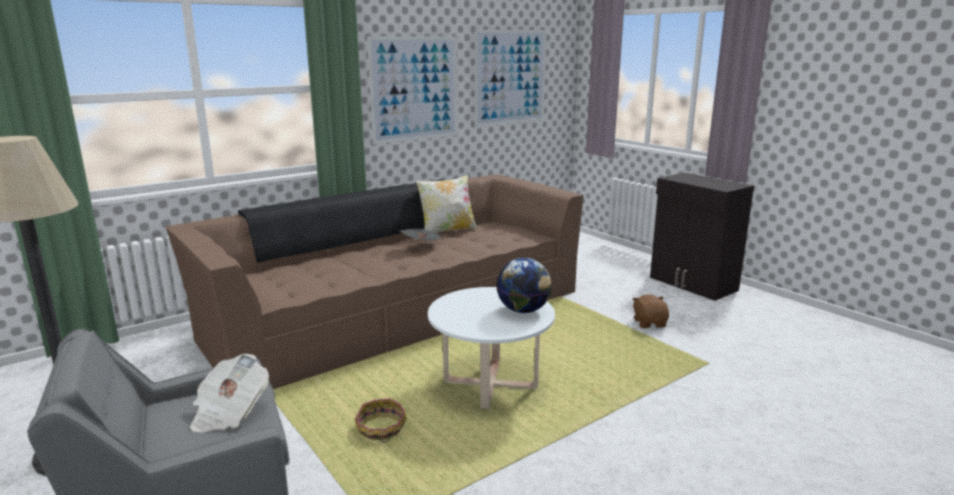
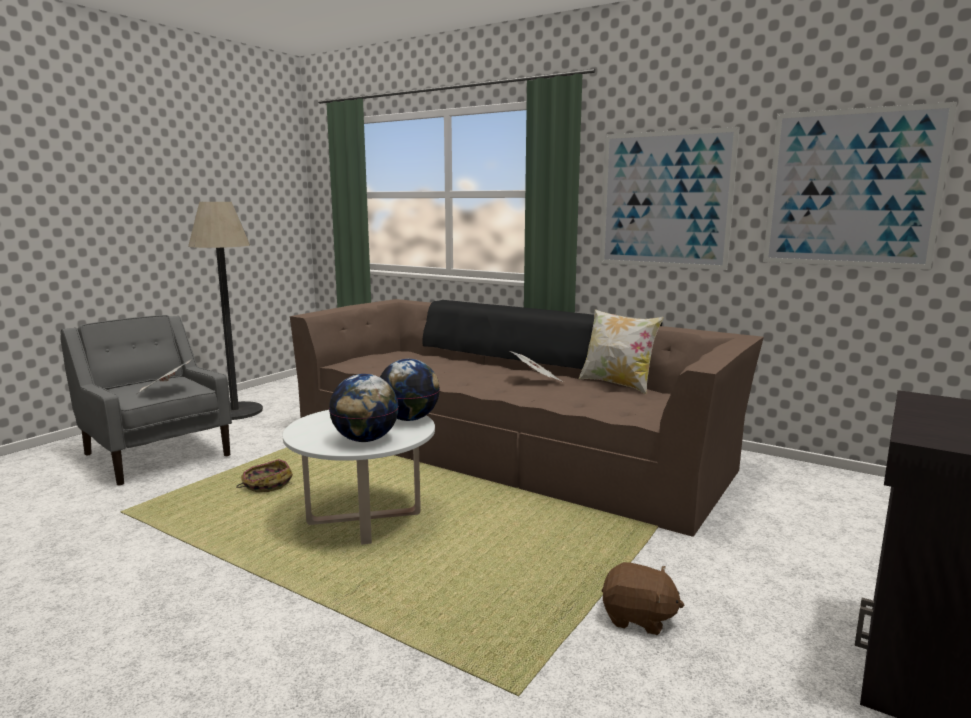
camera: 70 degrees right, 5 degrees down
brown plush toy [632,294,669,328] -> brown plush toy turned 45 degrees clockwise [601,562,684,635]
none -> globe [380,359,440,421]

